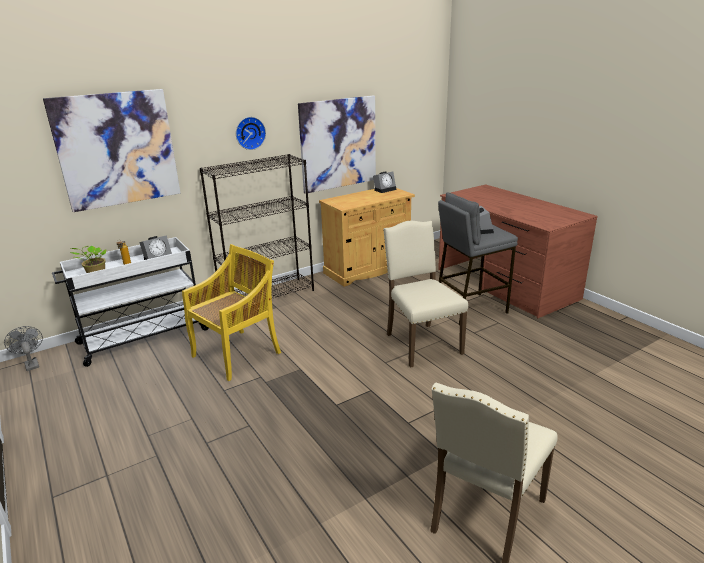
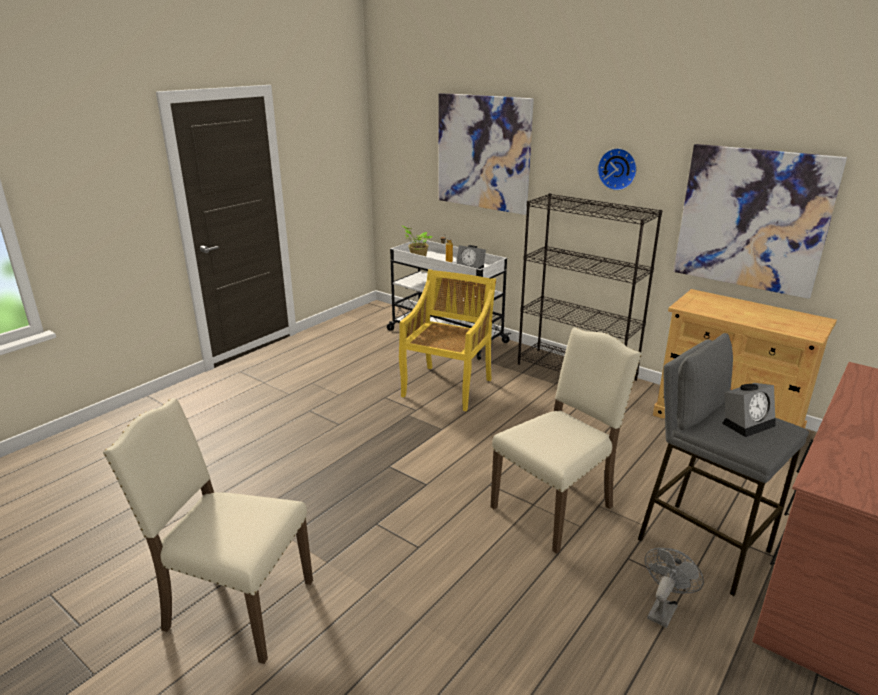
camera: 70 degrees right, 0 degrees up
grey fan [4,326,43,371] -> grey fan moved to [645,548,704,628]
yellow chair [182,244,281,381] -> yellow chair turned 90 degrees counterclockwise [399,269,496,411]
alarm clock [373,172,396,193] -> none

